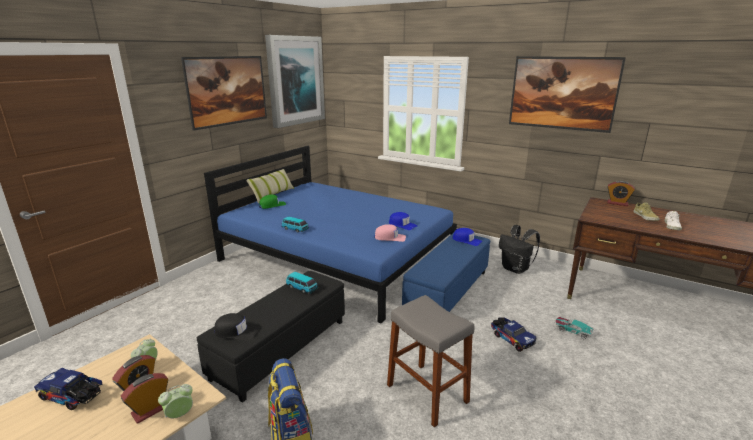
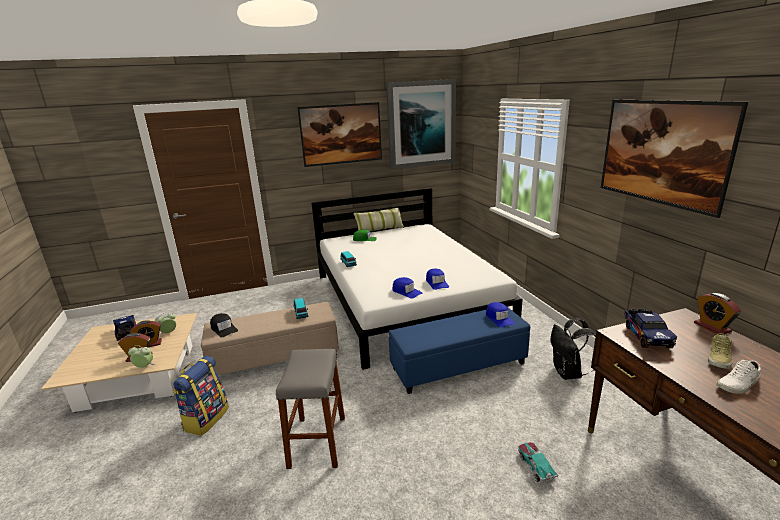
camera: 40 degrees right, 0 degrees up
black ottoman [197,271,345,403] -> beige ottoman [201,302,339,375]
blue bed [204,146,457,323] -> white bed [311,188,523,370]
pink cap [374,224,406,242] -> blue cap [392,277,422,299]
toy truck [491,317,536,352] -> toy truck moved to [625,309,677,348]

